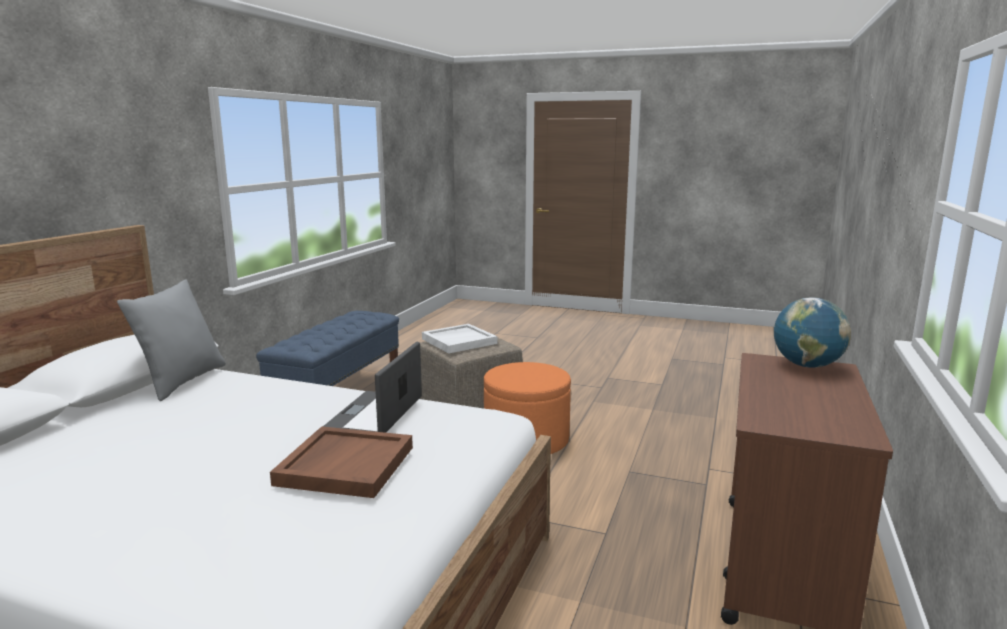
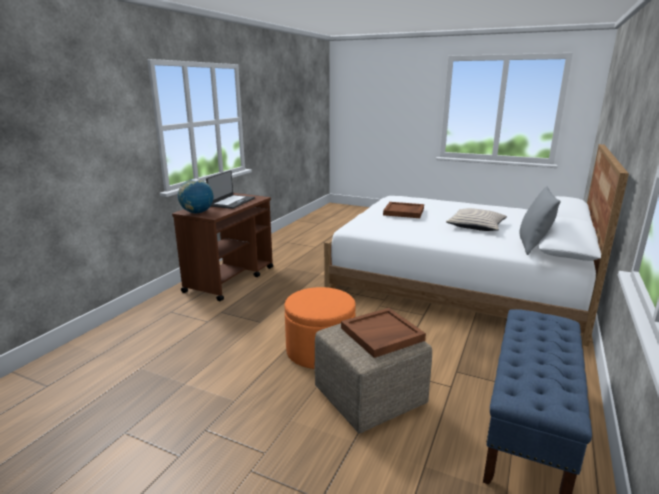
camera: 175 degrees left, 5 degrees up
laptop [323,342,422,433] -> laptop moved to [206,170,255,209]
white tray [422,324,497,353] -> brown tray [341,308,426,358]
none -> beige pillow [446,208,507,231]

